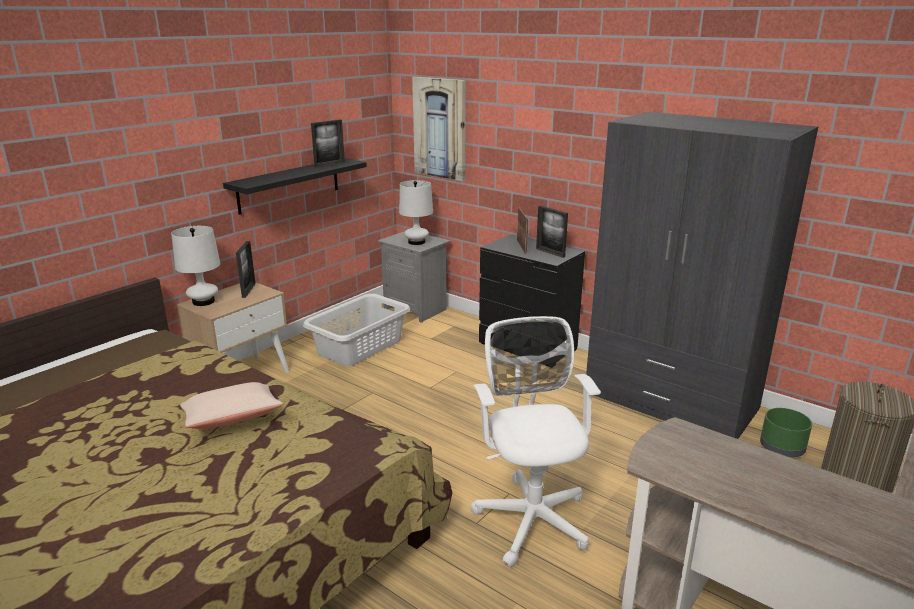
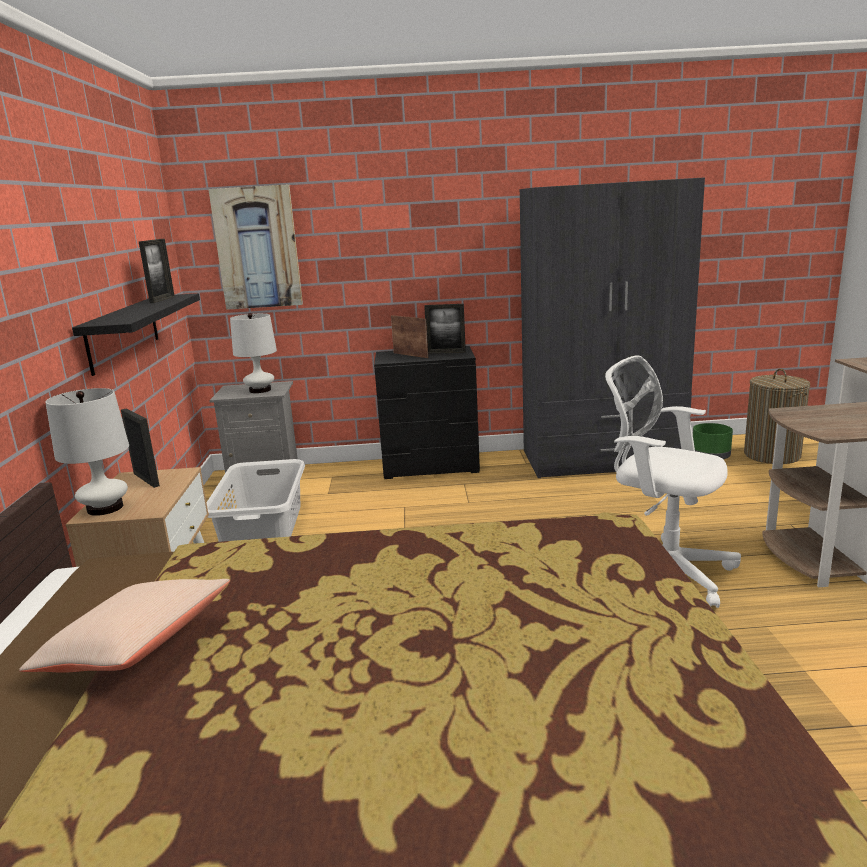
camera: 40 degrees left, 5 degrees down
beige pillow [180,382,283,429] -> beige pillow moved to [19,579,230,673]

